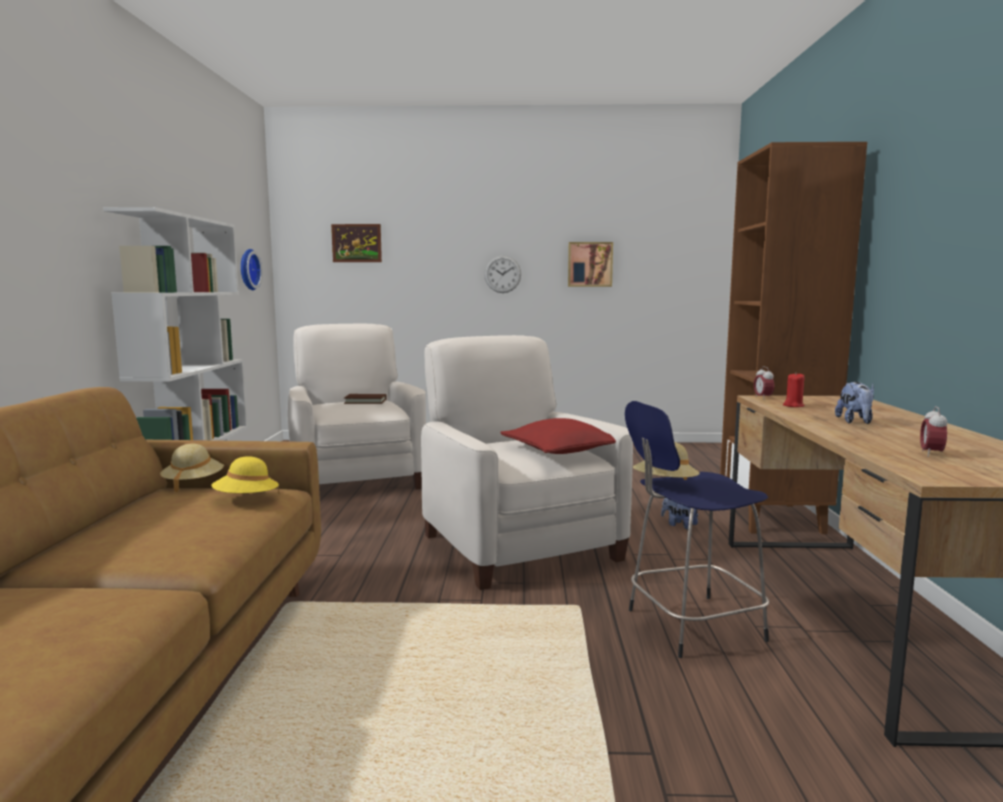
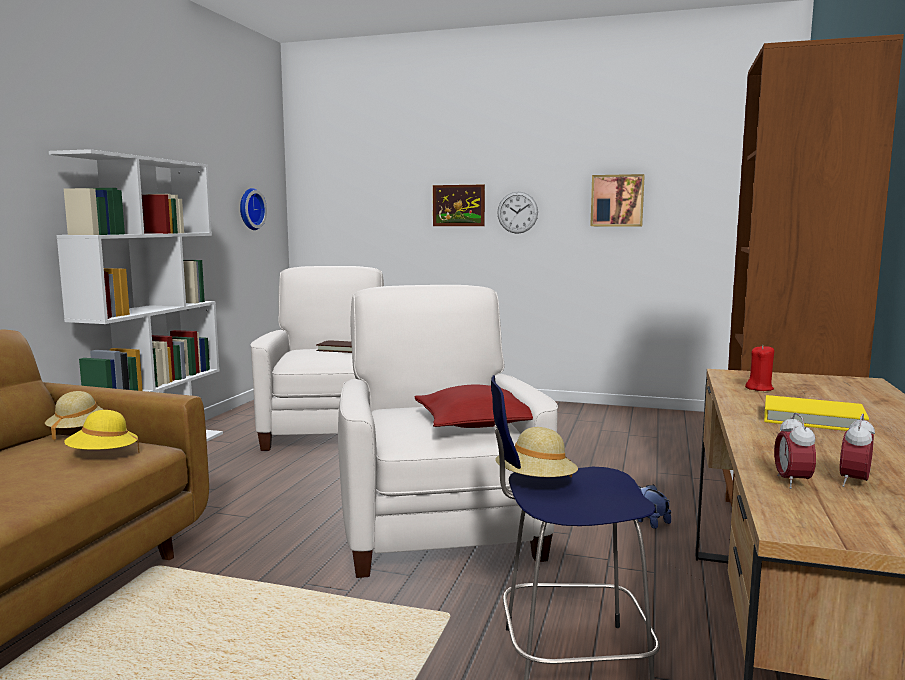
camera: 15 degrees right, 0 degrees up
picture [331,224,382,262] -> picture moved to [433,185,485,226]
alarm clock [754,366,774,400] -> alarm clock moved to [774,413,816,489]
plush toy [835,382,874,424] -> yellow book [764,395,869,431]

